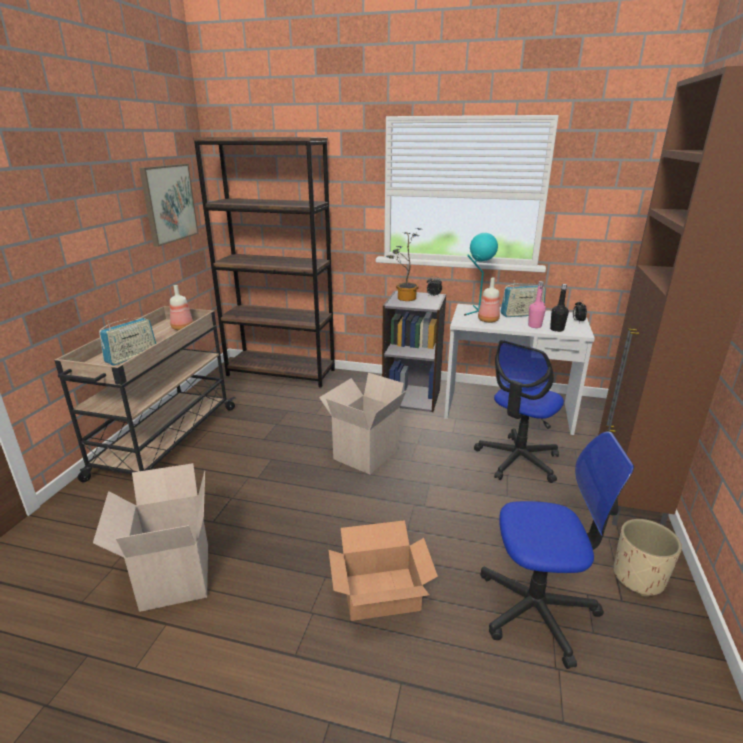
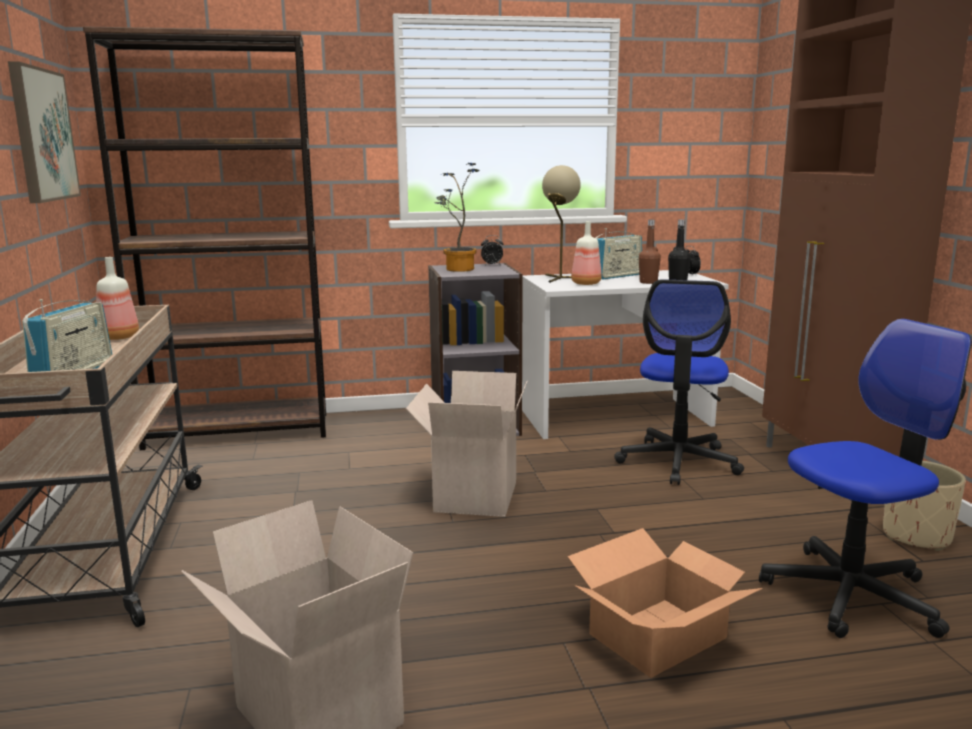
camera: 25 degrees left, 10 degrees down
turquoise table lamp [464,233,498,316] -> beige table lamp [542,165,581,283]
pink bottle [528,281,546,328] -> brown bottle [639,220,661,284]

